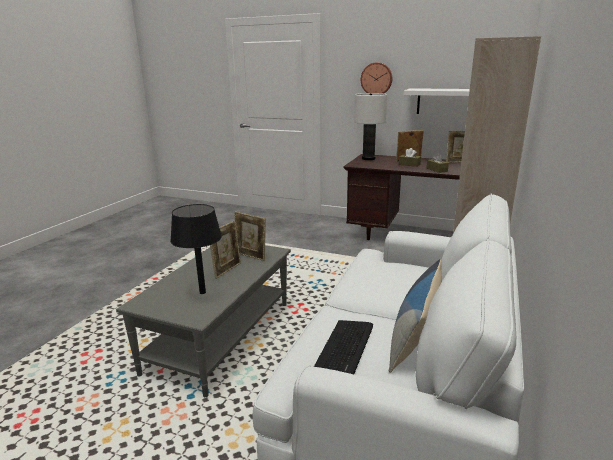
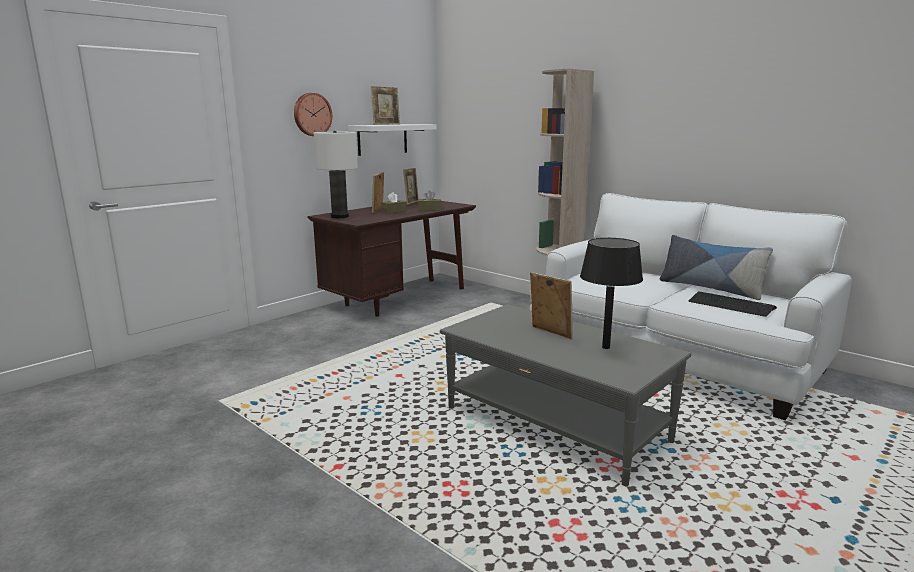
camera: 70 degrees left, 5 degrees down
picture frame [234,212,266,261] -> picture frame moved to [371,86,400,125]

